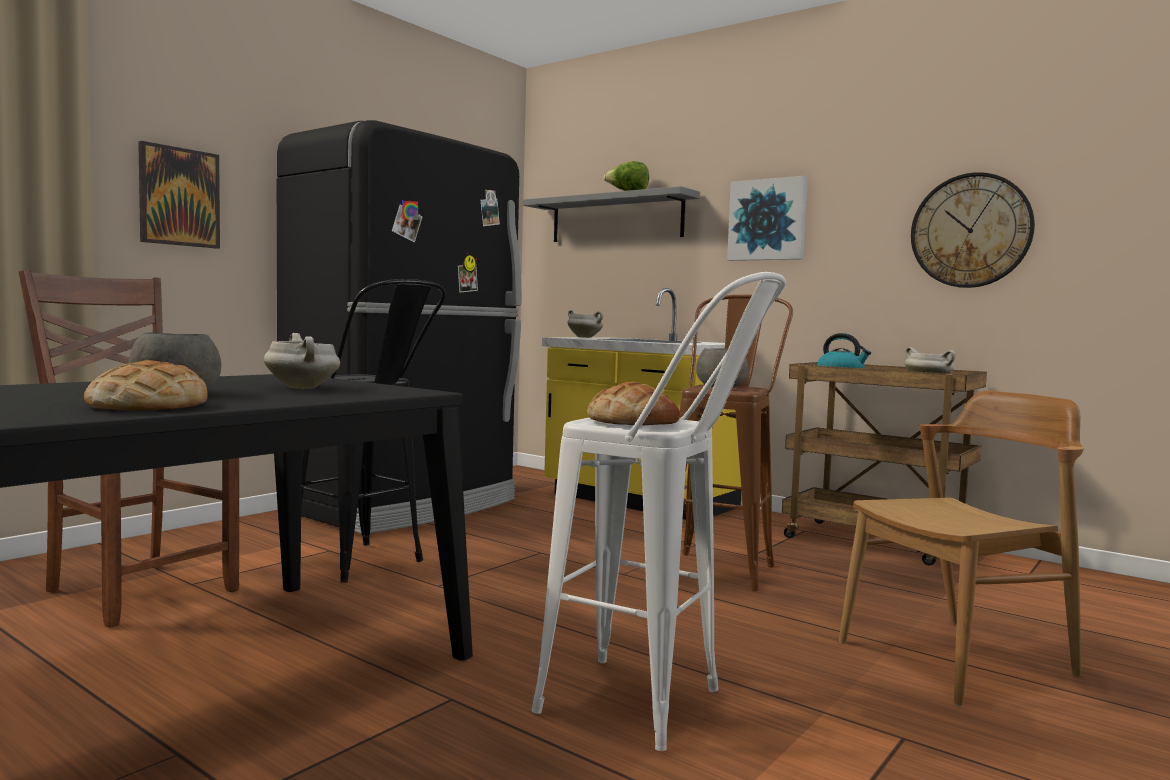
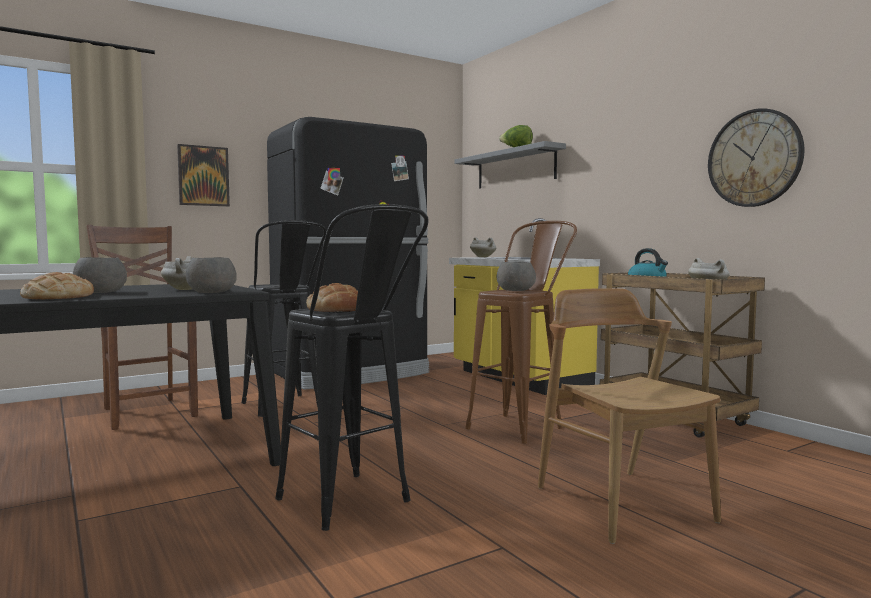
camera: 20 degrees right, 0 degrees up
white stool [532,272,786,751] -> black stool [275,204,429,531]
picture [727,176,808,261] -> none
brown chair [839,391,1084,706] -> brown chair turned 105 degrees counterclockwise [538,288,721,544]
none -> grey bowl [186,257,237,293]

